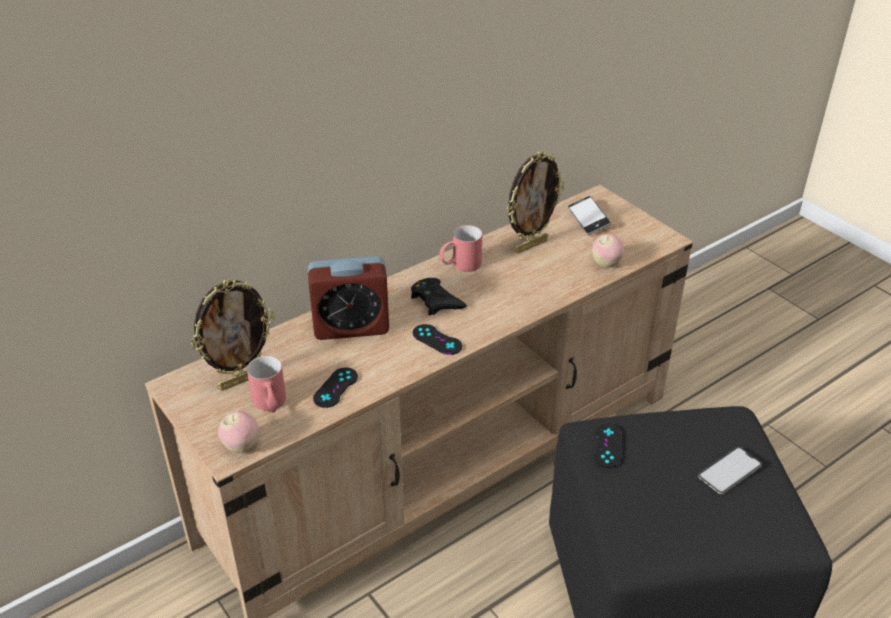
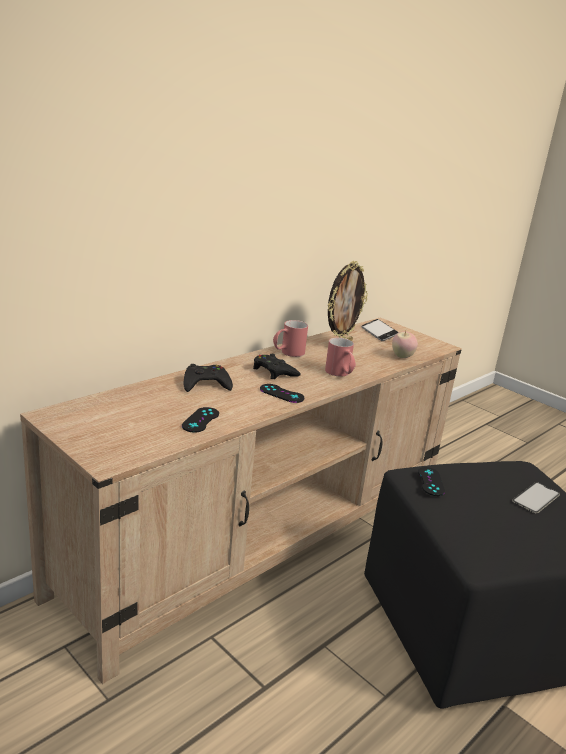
camera: 10 degrees left, 15 degrees down
picture frame [191,280,275,391] -> none
apple [218,411,259,453] -> none
red mug [247,356,286,413] -> red mug moved to [325,338,356,376]
alarm clock [308,256,389,340] -> black game controller [184,364,233,392]

